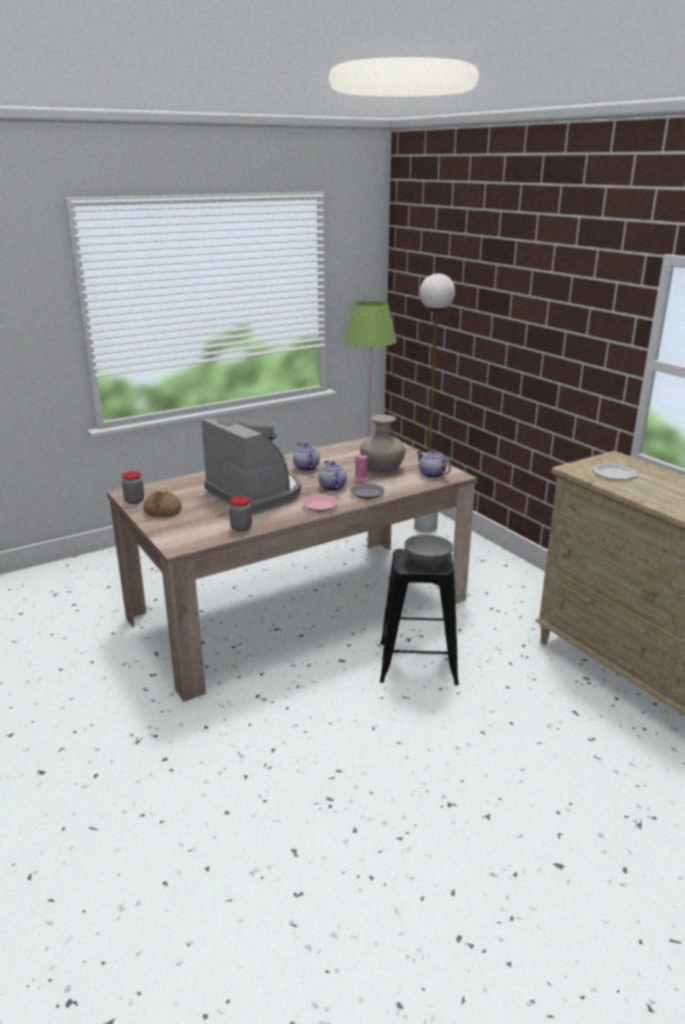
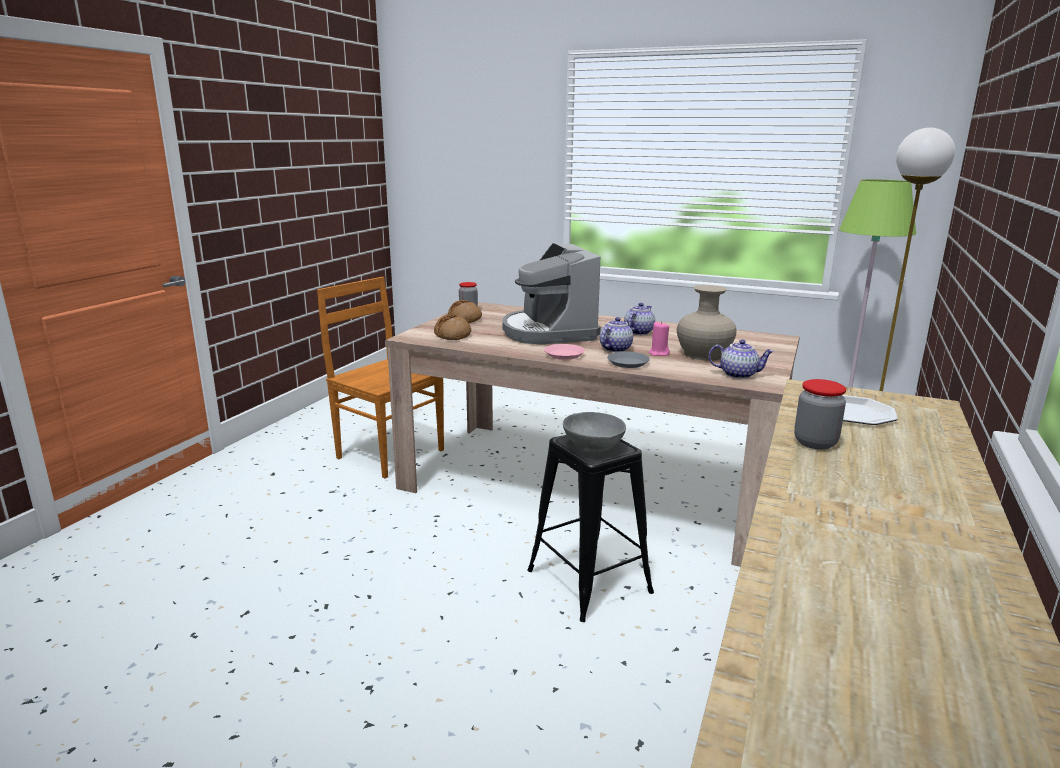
camera: 55 degrees right, 5 degrees down
coffee machine [201,418,301,515] -> coffee machine turned 150 degrees clockwise [503,243,601,344]
jar [229,496,252,532] -> jar moved to [794,379,846,450]
teapot [416,449,451,478] -> teapot turned 90 degrees clockwise [708,340,774,379]
none -> brown chair [317,277,444,478]
none -> bread [434,314,471,340]

